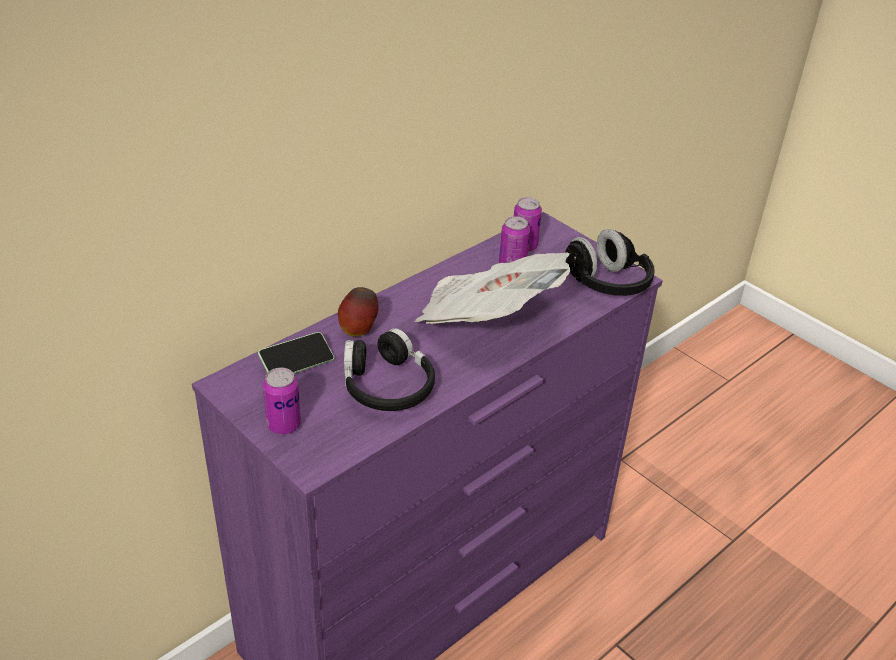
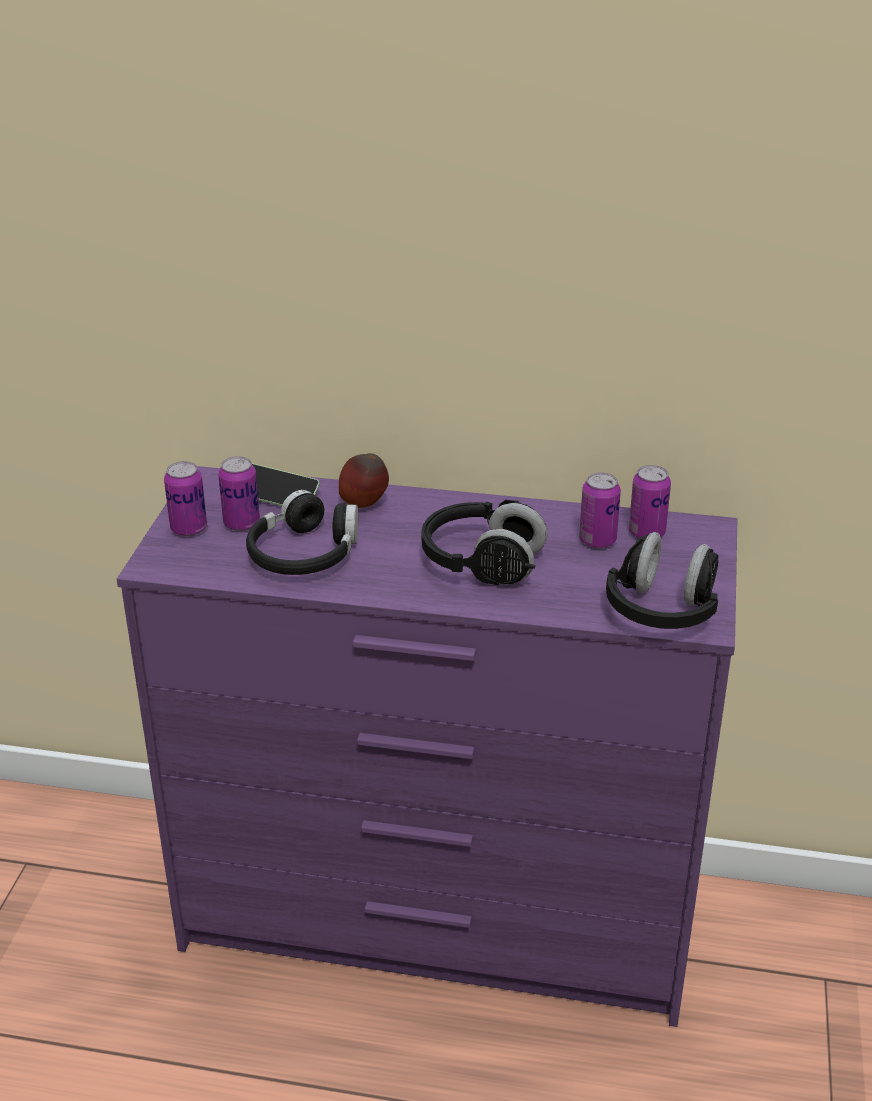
camera: 55 degrees right, 5 degrees down
newspaper [415,253,570,324] -> black headphones [421,500,547,585]
none -> can [218,456,260,531]

